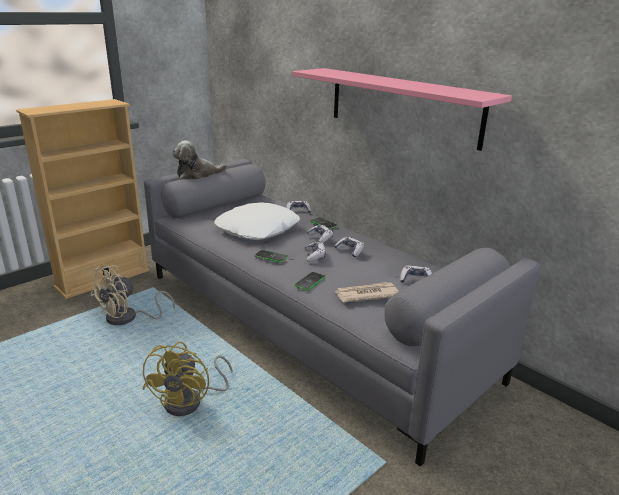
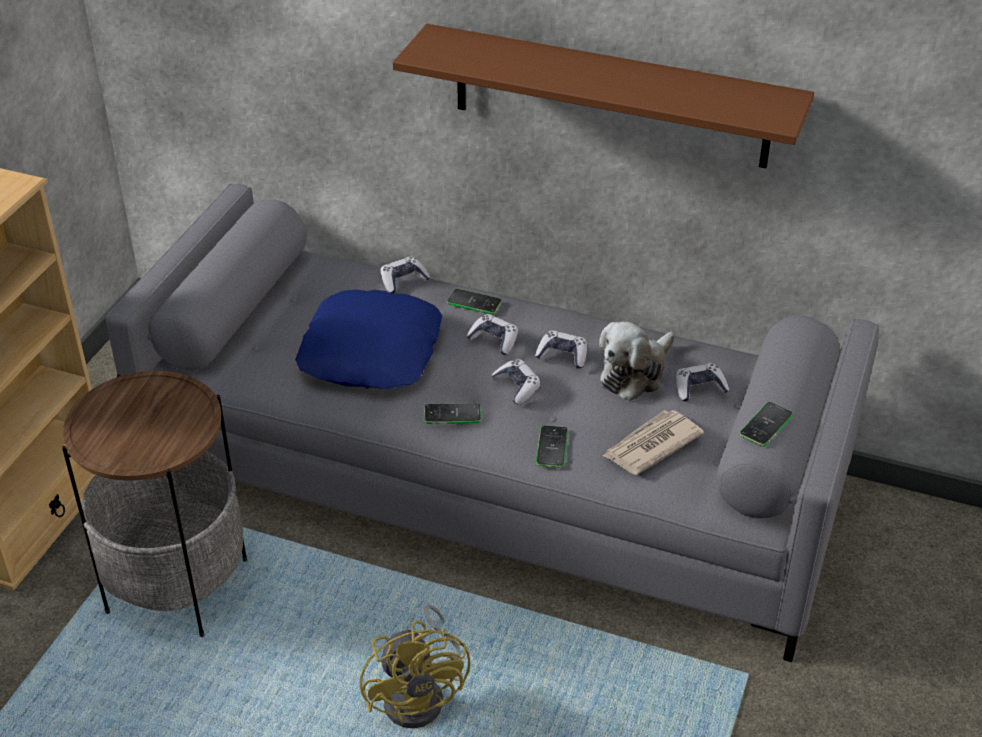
camera: 25 degrees left, 15 degrees up
beige fan [90,265,175,325] -> side table [62,371,247,637]
plush toy [172,140,227,179] -> plush toy moved to [599,322,675,401]
white pillow [214,202,300,240] -> blue pillow [295,289,442,389]
pink shelf [292,68,512,151] -> brown shelf [393,24,814,168]
none -> phone [739,402,793,447]

